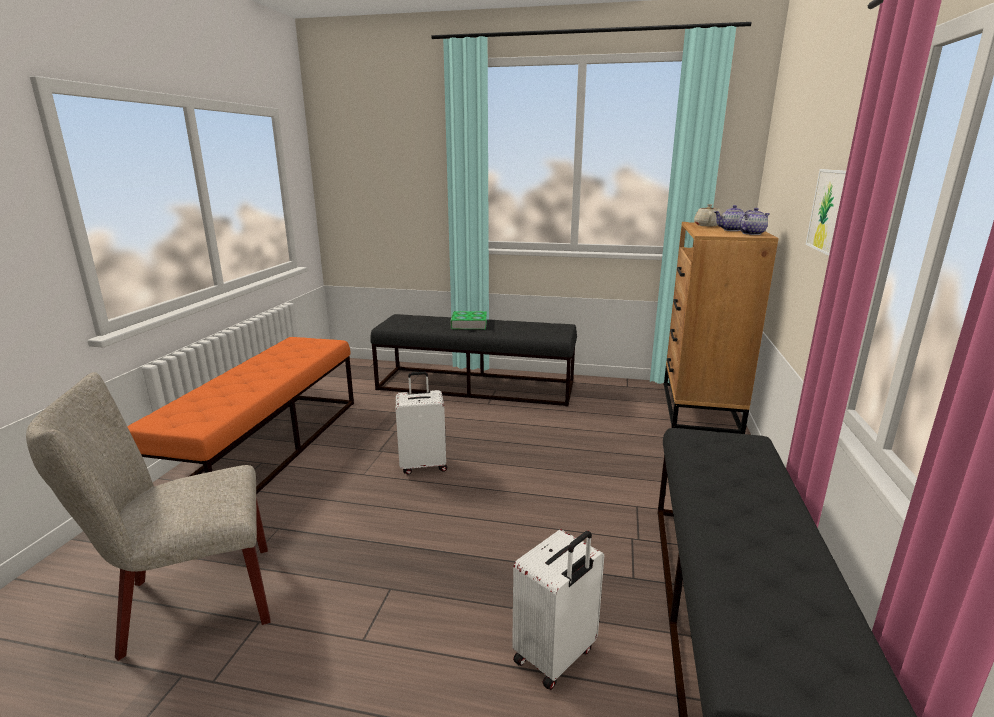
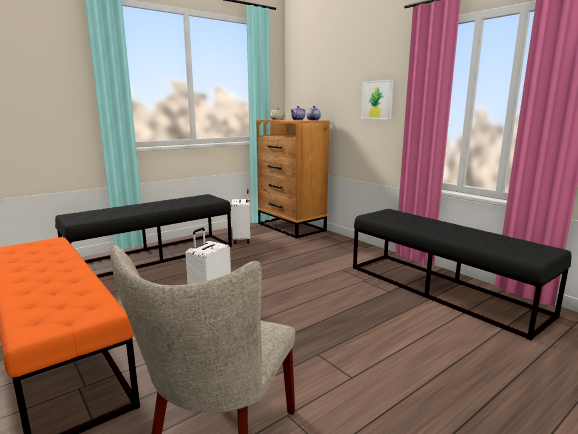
camera: 50 degrees left, 5 degrees down
book [450,311,487,329] -> none
white suitcase [512,529,604,690] -> white suitcase moved to [231,189,250,244]

